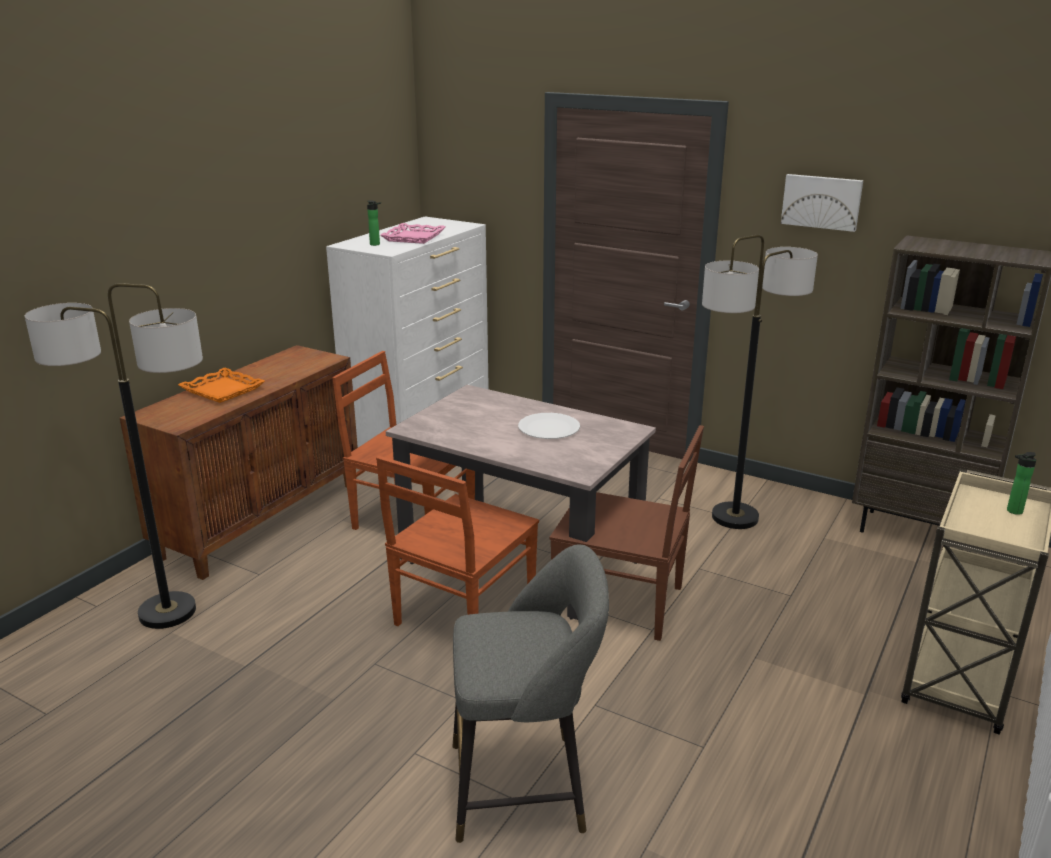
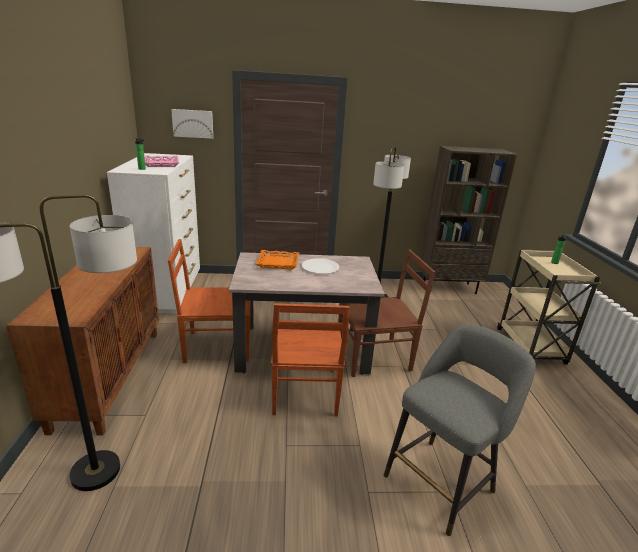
camera: 35 degrees left, 0 degrees up
orange tray [178,368,265,403] -> orange tray moved to [255,250,299,270]
picture [781,174,863,232] -> picture moved to [171,109,213,139]

